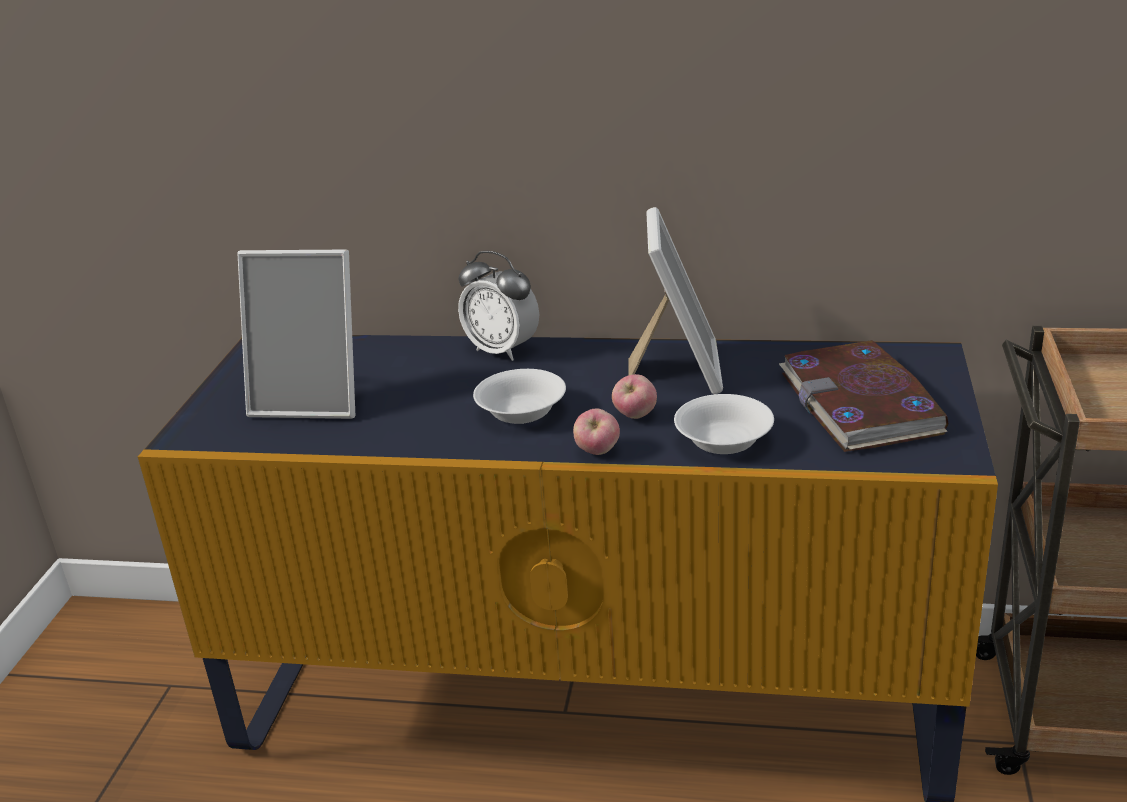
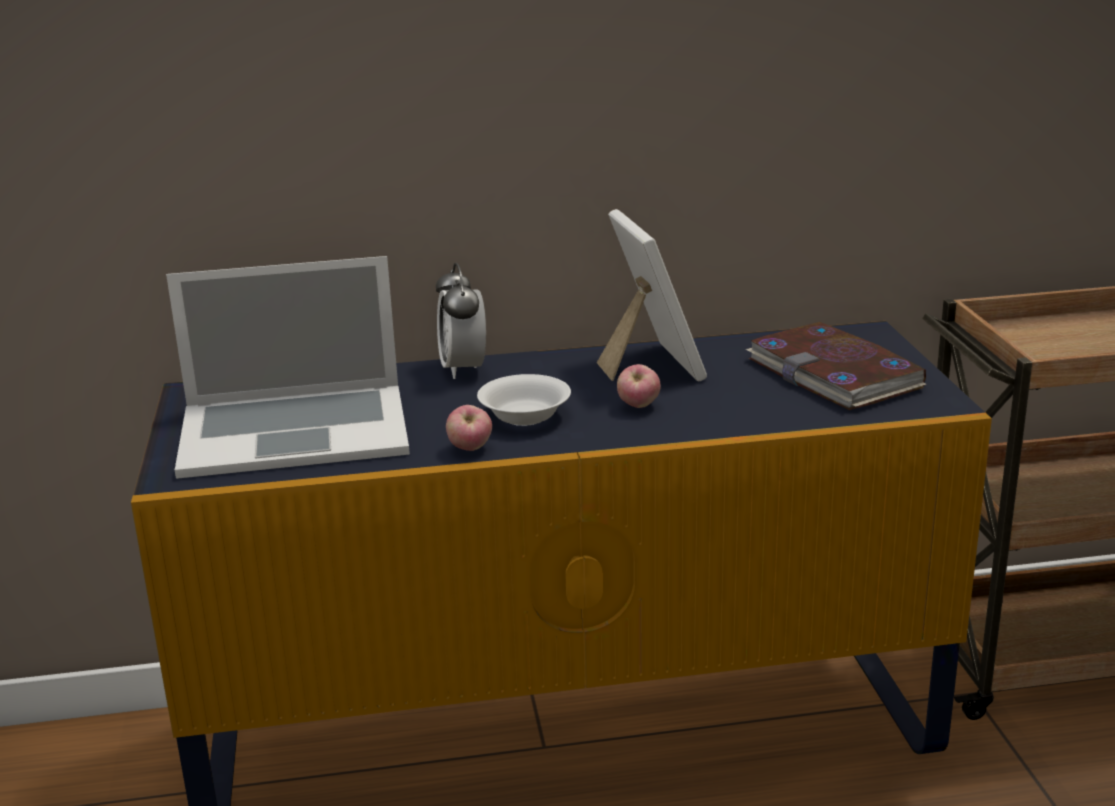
camera: 20 degrees left, 5 degrees down
picture frame [237,250,355,419] -> laptop [166,256,410,479]
alarm clock [458,251,539,361] -> alarm clock turned 60 degrees clockwise [436,263,486,379]
apple [573,409,620,455] -> apple moved to [446,405,492,451]
white bowl [674,394,774,454] -> none

